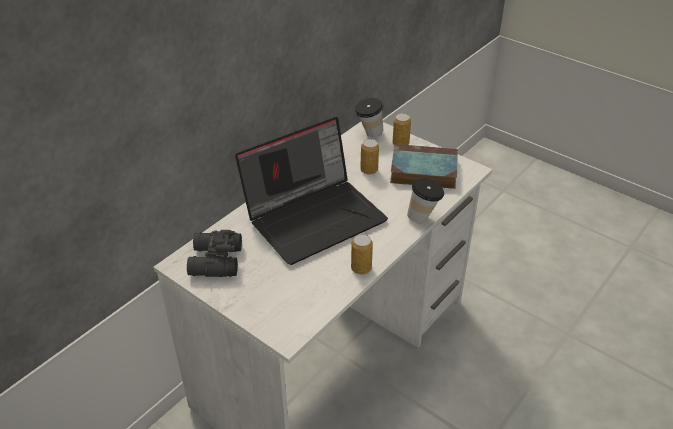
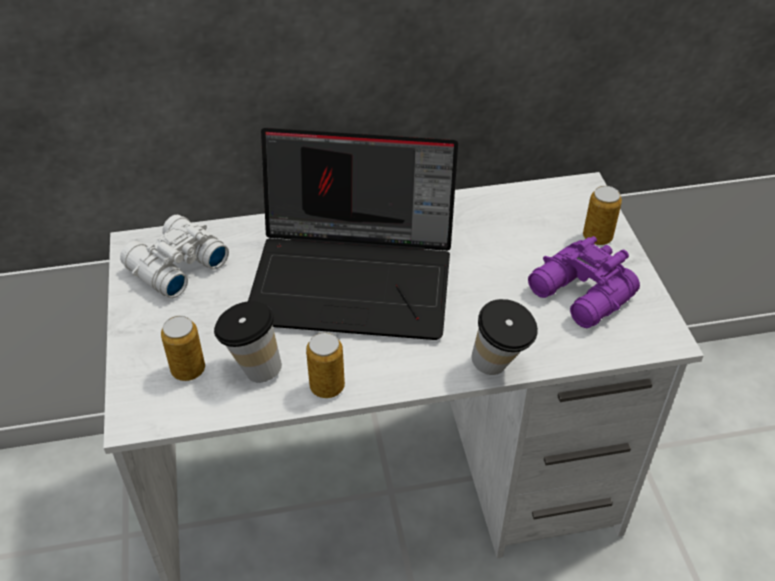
camera: 40 degrees right, 5 degrees up
black binoculars [187,230,242,277] -> white binoculars [120,215,229,298]
cup [355,98,383,137] -> cup moved to [214,301,282,383]
can [360,139,379,174] -> can moved to [161,316,205,381]
book [390,144,458,189] -> purple binoculars [528,236,640,328]

